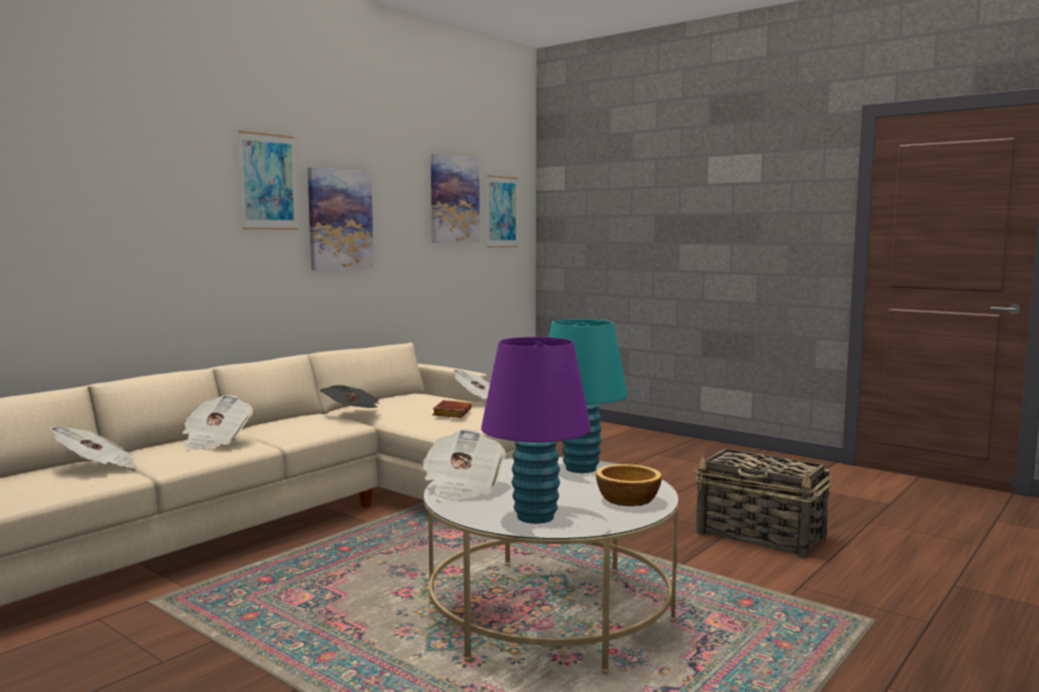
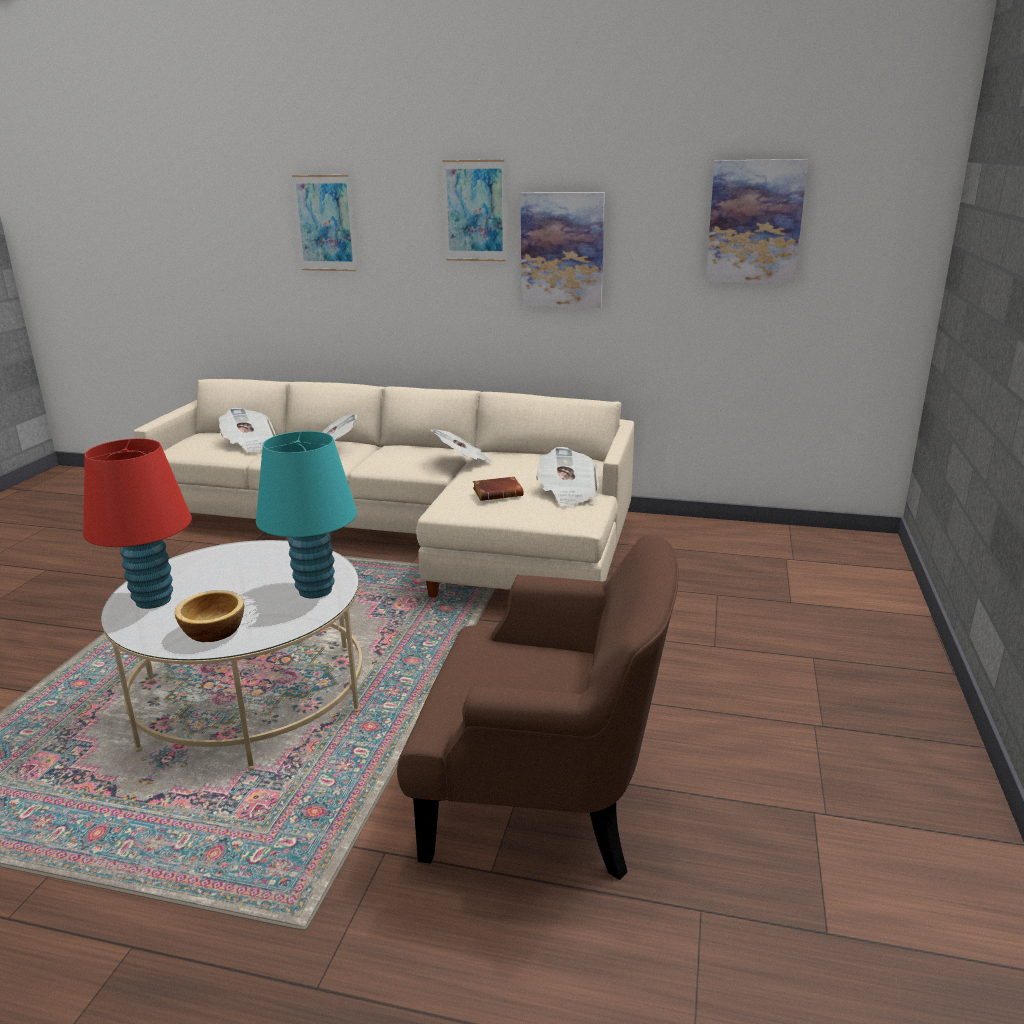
camera: 65 degrees right, 15 degrees up
newspaper [422,429,506,502] -> none
purple table lamp [481,337,591,524] -> red table lamp [83,438,192,609]
picture [487,175,518,248] -> picture moved to [292,175,357,271]
basket [695,449,832,559] -> brown armchair [397,535,679,880]

